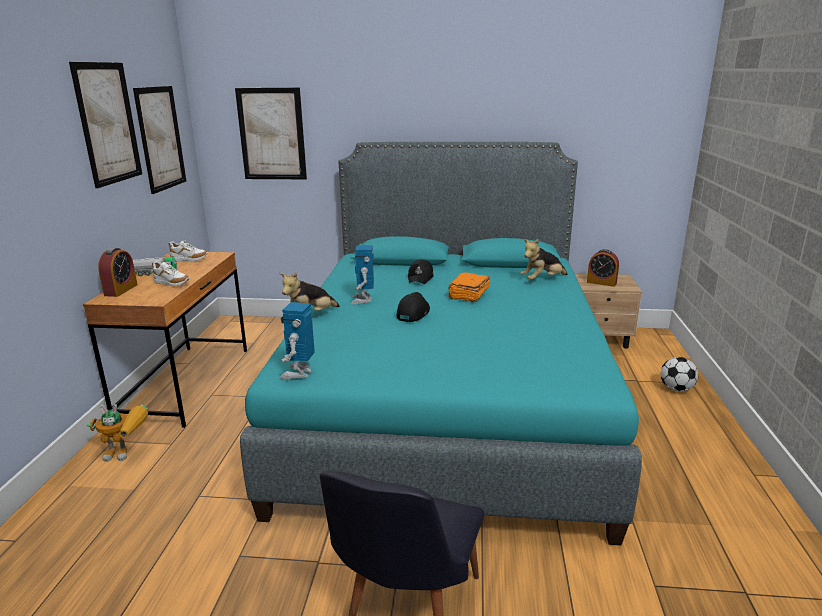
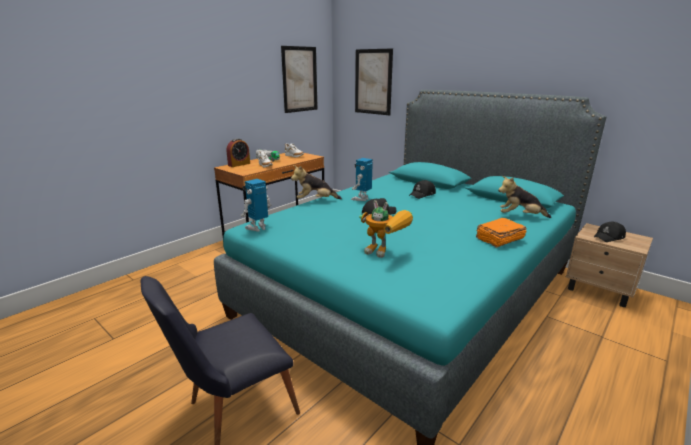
camera: 35 degrees right, 0 degrees up
picture [69,62,142,188] -> none
toy robot [87,404,148,462] -> toy robot moved to [359,200,413,258]
orange book [448,272,490,302] -> orange book moved to [476,218,527,248]
alarm clock [587,249,619,287] -> black cap [593,222,626,242]
football [660,357,698,392] -> none

